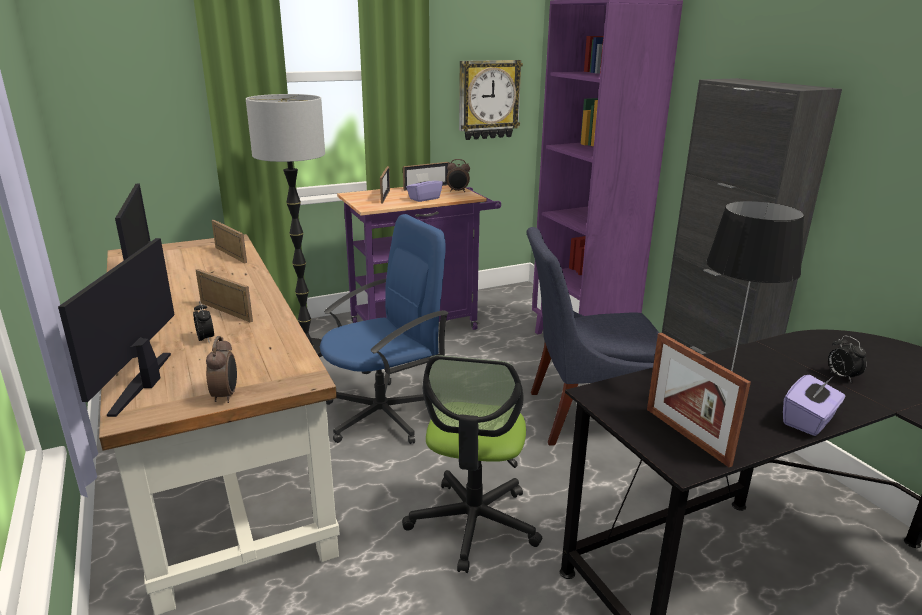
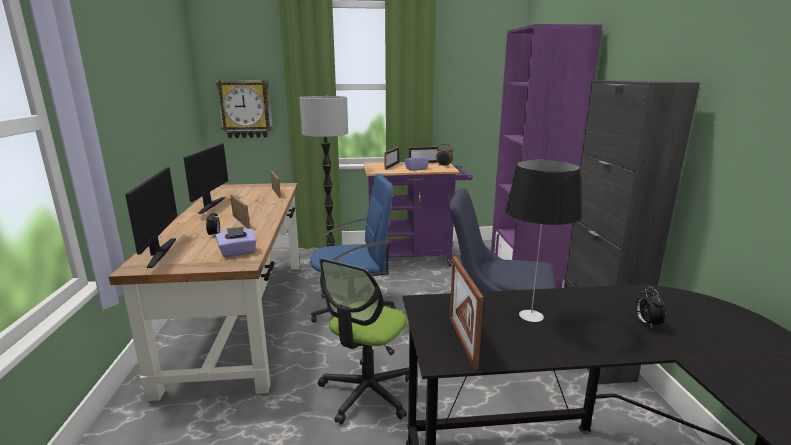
camera: 20 degrees right, 5 degrees down
monitor [58,238,175,417] -> monitor turned 150 degrees clockwise [125,167,177,268]
alarm clock [206,336,237,403] -> none
wall clock [459,60,523,140] -> wall clock moved to [216,80,272,138]
purple tissue box [783,375,845,436] -> purple tissue box moved to [216,227,257,257]

